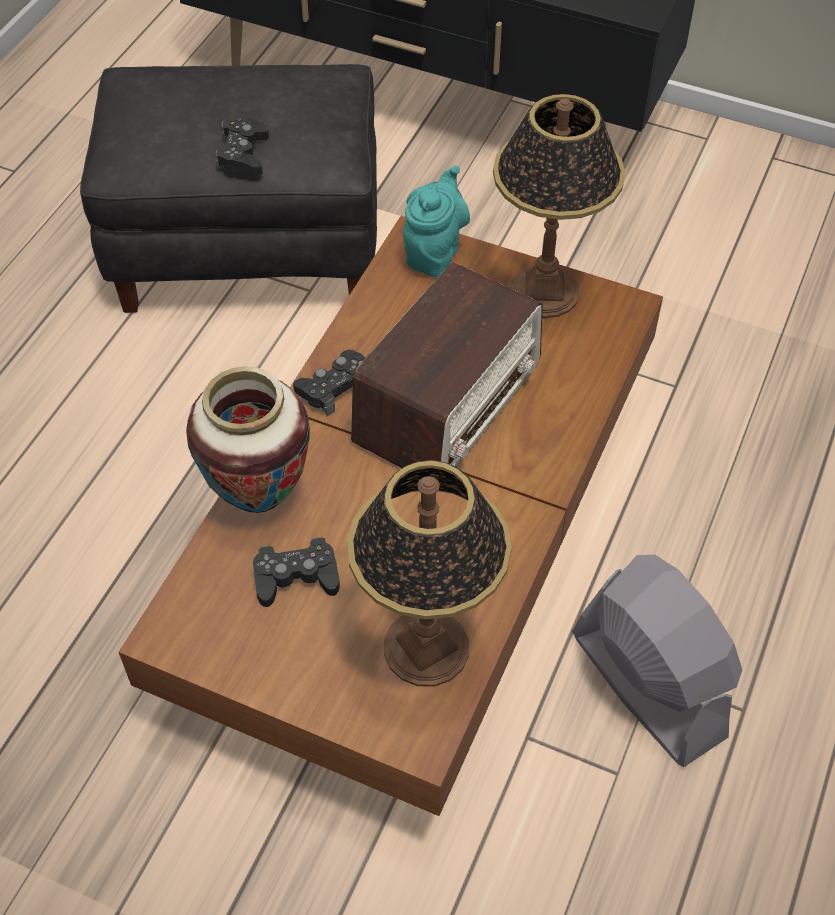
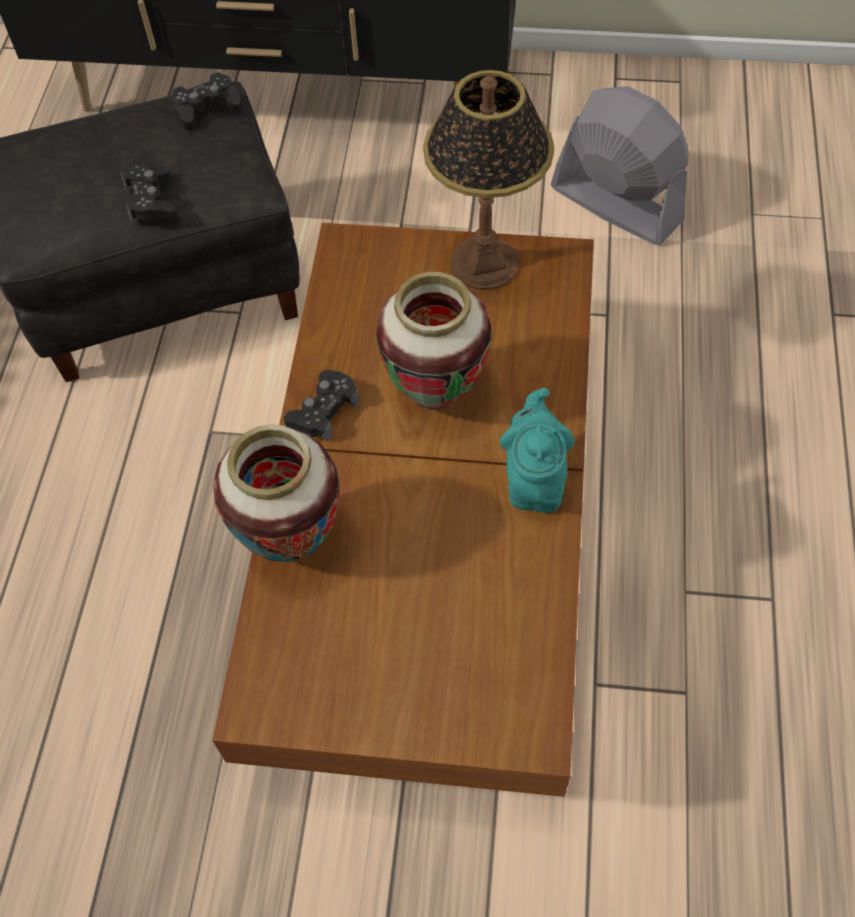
camera: 15 degrees left, 5 degrees up
black game controller [253,537,340,607] -> black game controller moved to [171,72,242,131]
table lamp [347,460,512,686] -> none
radio [351,262,543,468] -> vase [376,272,492,410]
turquoise teapot [403,165,470,277] -> turquoise teapot moved to [499,388,574,513]
grey fan [572,555,742,767] -> grey fan moved to [551,86,689,245]

